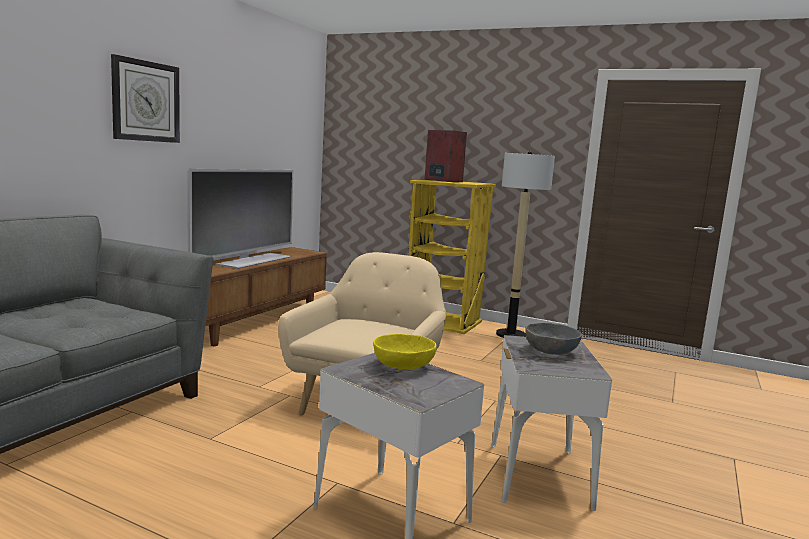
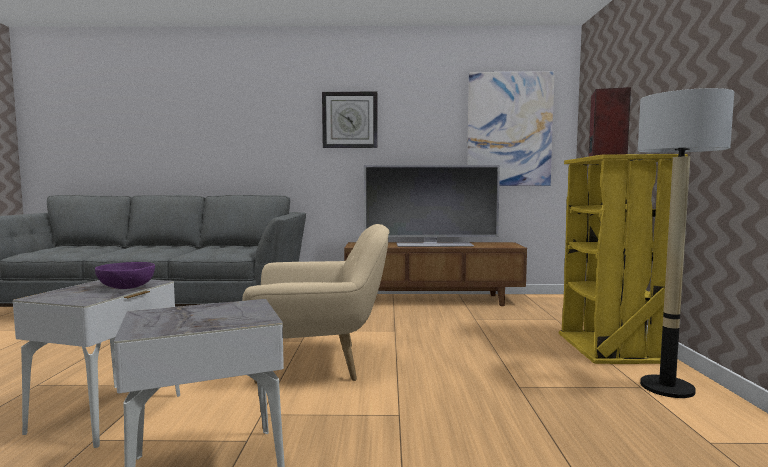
camera: 65 degrees right, 5 degrees down
yellow bowl [373,334,437,370] -> purple bowl [95,262,155,289]
grey bowl [525,323,582,355] -> none
none -> picture [467,72,555,186]

